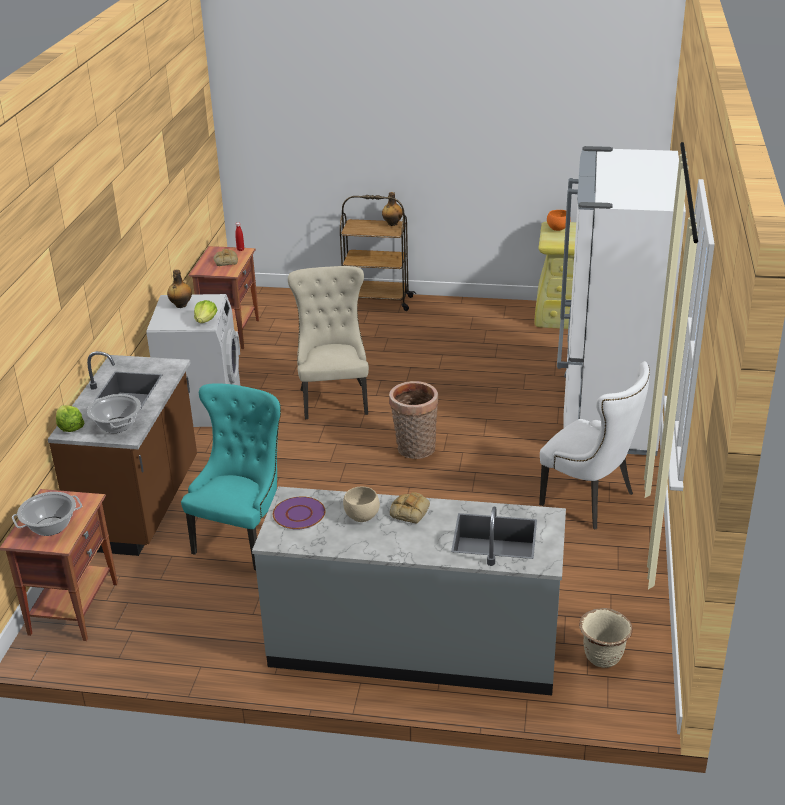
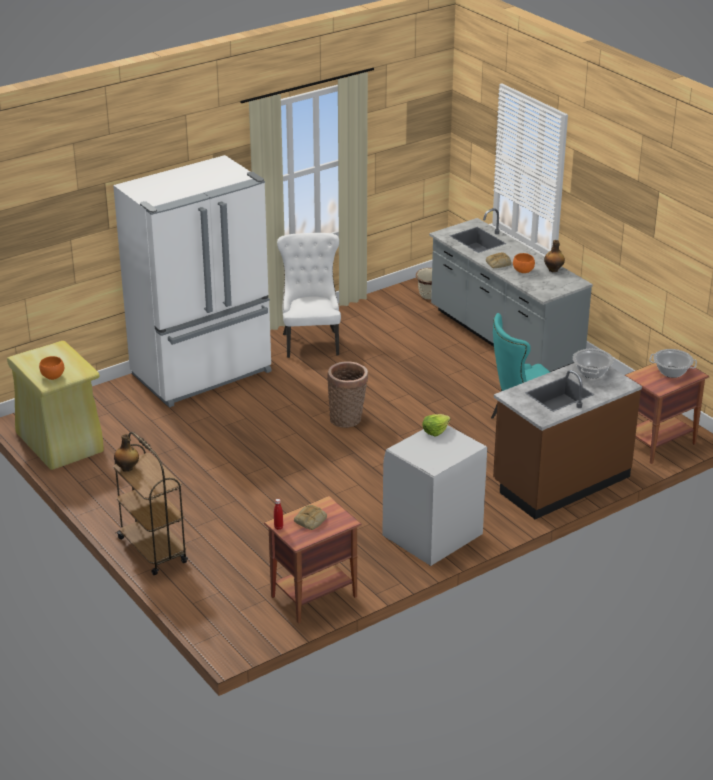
camera: 135 degrees left, 0 degrees up
lettuce [56,405,84,432] -> none
bottle [167,270,192,308] -> bottle moved to [544,240,565,272]
purple plate [273,496,325,530] -> none
beige chair [288,266,369,419] -> none
beige bowl [343,487,380,522] -> orange bowl [513,253,535,273]

